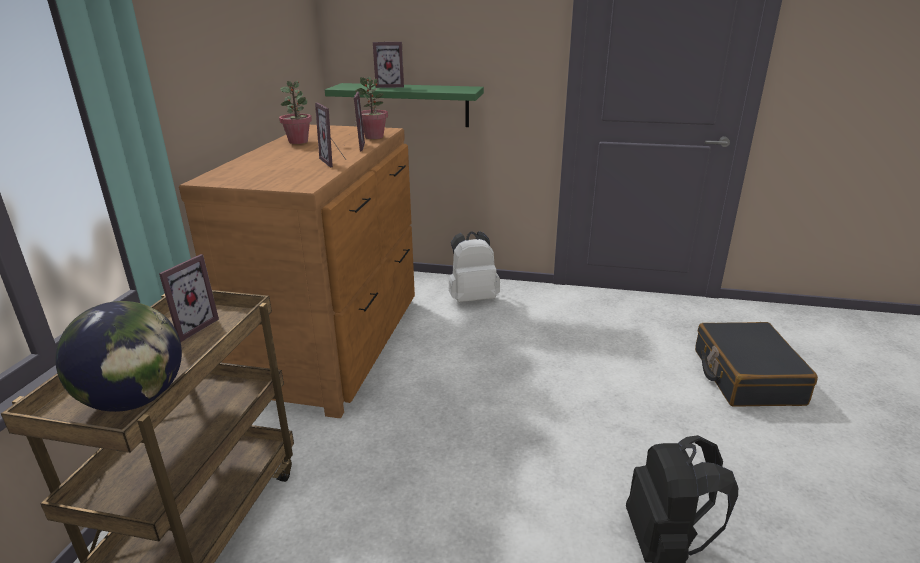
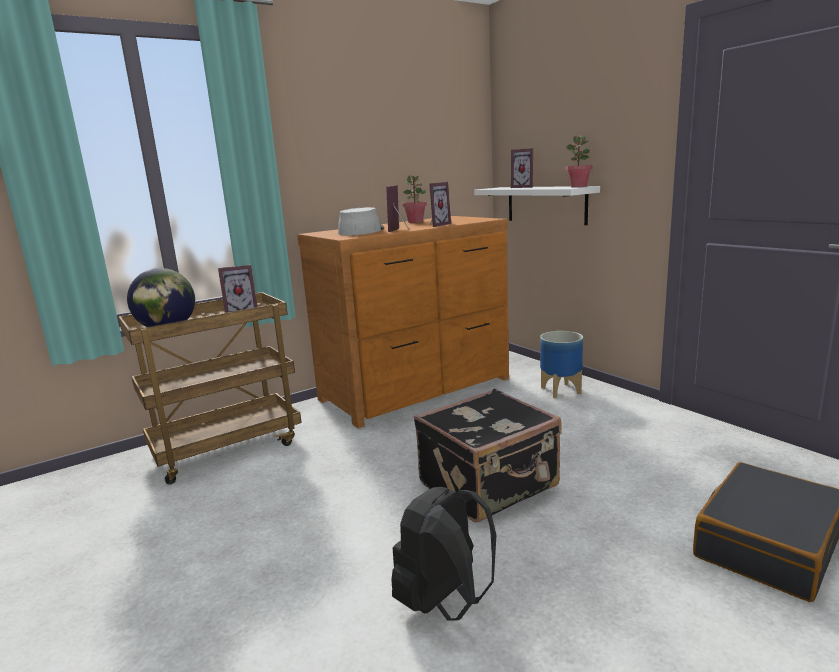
camera: 45 degrees right, 10 degrees down
green shelf [325,83,484,127] -> white shelf [474,186,600,225]
potted plant [355,77,388,139] -> potted plant moved to [566,135,593,187]
white backpack [448,231,500,302] -> planter [540,331,583,398]
none -> grey hat [338,207,384,235]
none -> black suitcase [414,389,562,522]

